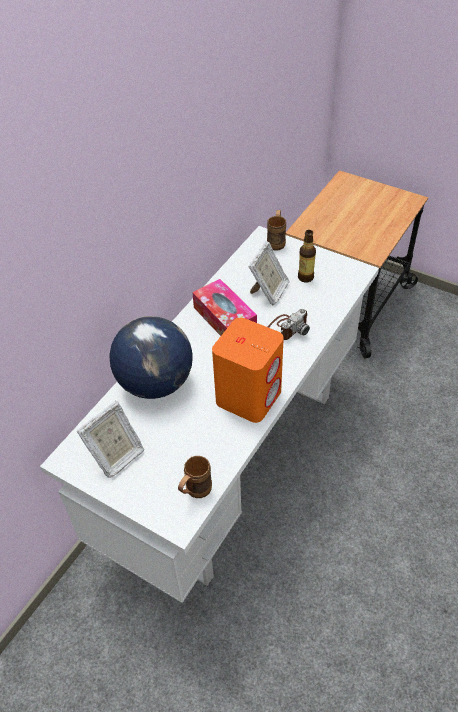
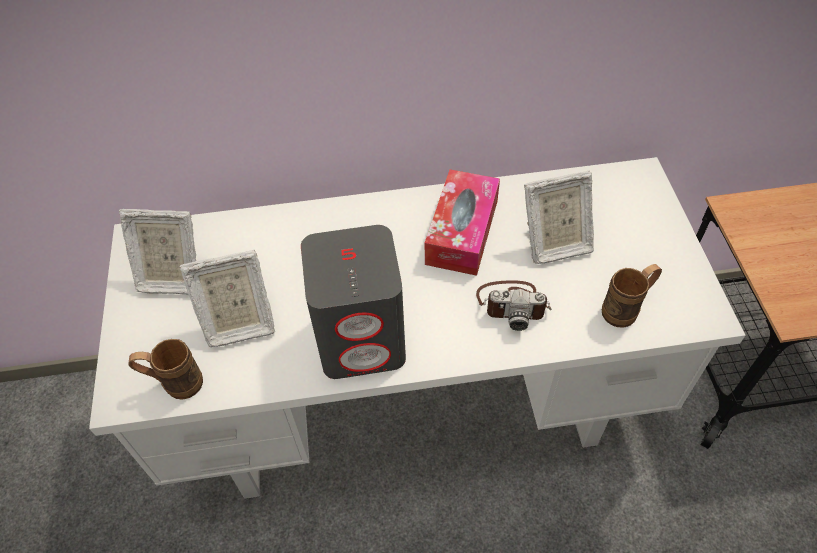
camera: 50 degrees right, 5 degrees up
globe [109,316,193,399] -> none
orange speaker [212,318,284,423] -> grey speaker [301,225,406,379]
brown mug [267,210,286,251] -> brown mug moved to [602,264,662,328]
bottle [298,230,316,282] -> none
none -> picture frame [179,250,275,347]

